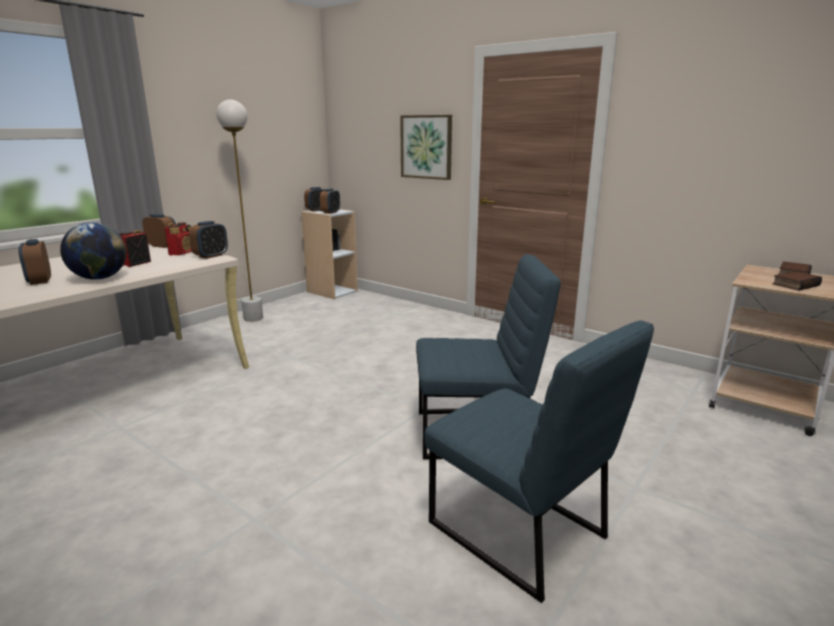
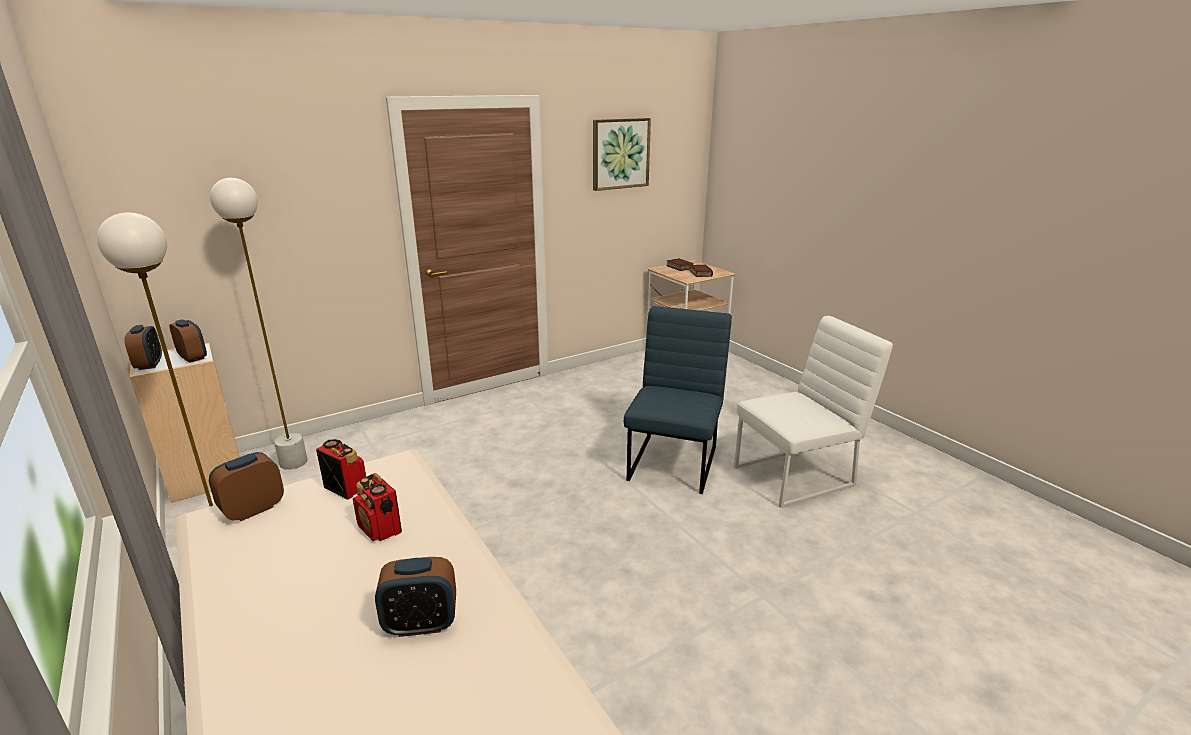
camera: 70 degrees left, 5 degrees up
globe [60,222,127,280] -> none
alarm clock [189,221,228,259] -> none
picture [400,115,452,180] -> picture moved to [593,118,651,191]
blue chair [424,320,654,603] -> white chair [734,316,893,508]
none -> white floor lamp [210,178,308,470]

